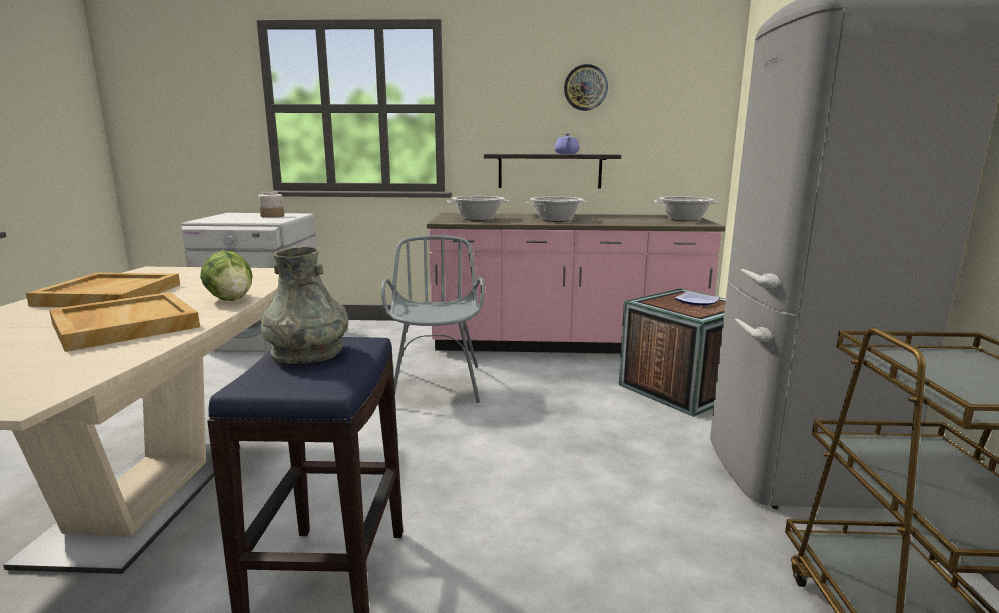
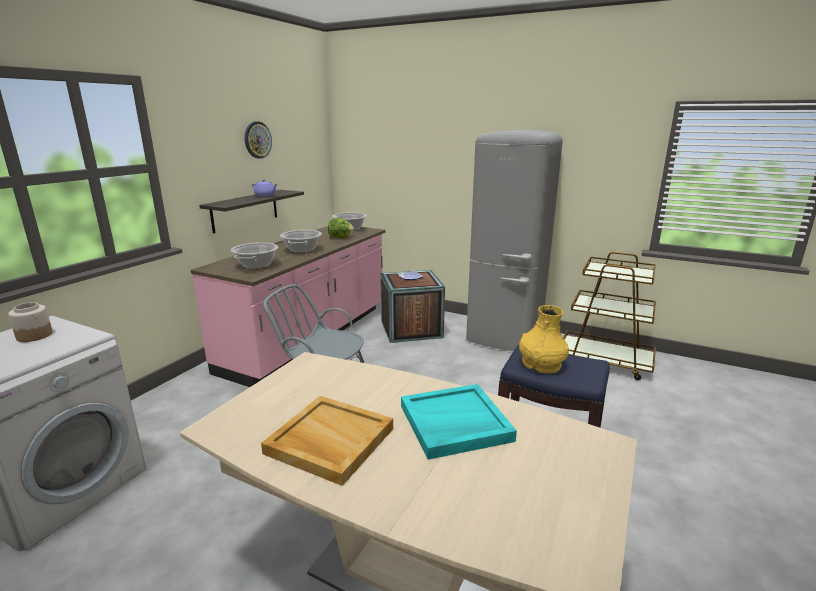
camera: 65 degrees left, 5 degrees up
beige tray [49,292,200,352] -> turquoise tray [401,384,517,460]
lettuce [200,250,252,301] -> lettuce moved to [328,218,354,238]
grey vase [261,247,348,364] -> yellow vase [519,305,569,374]

